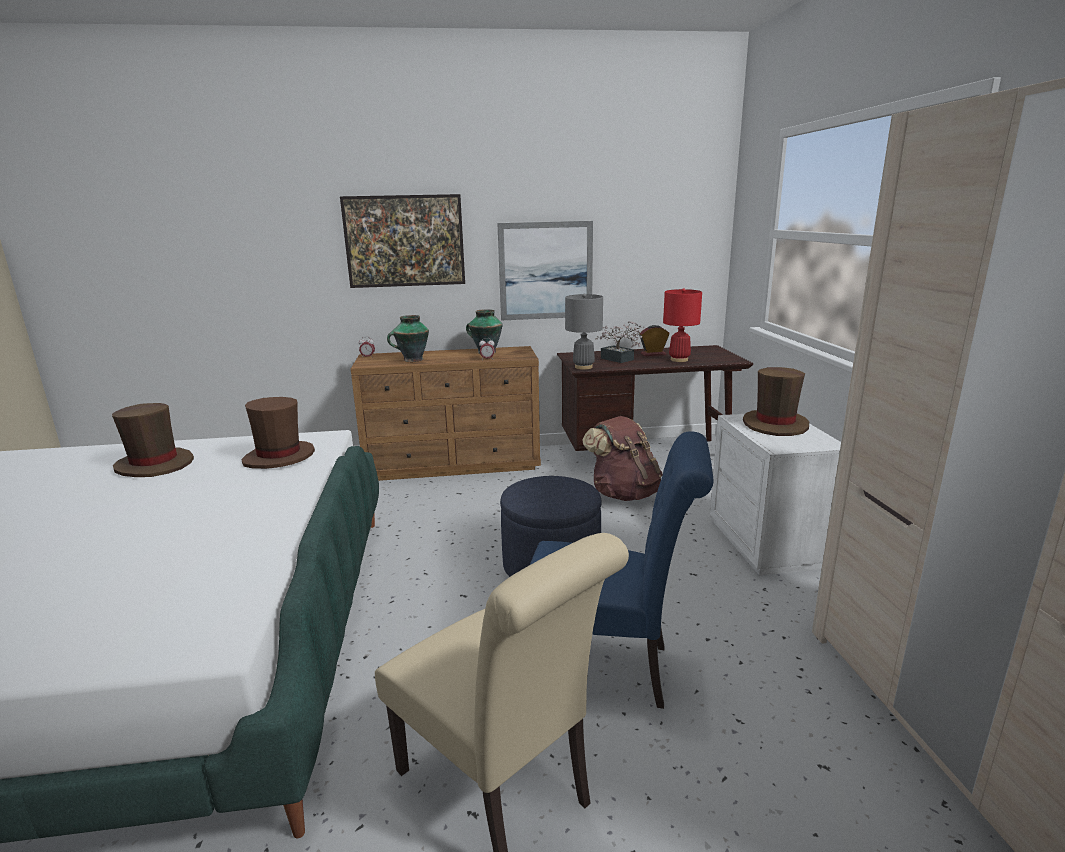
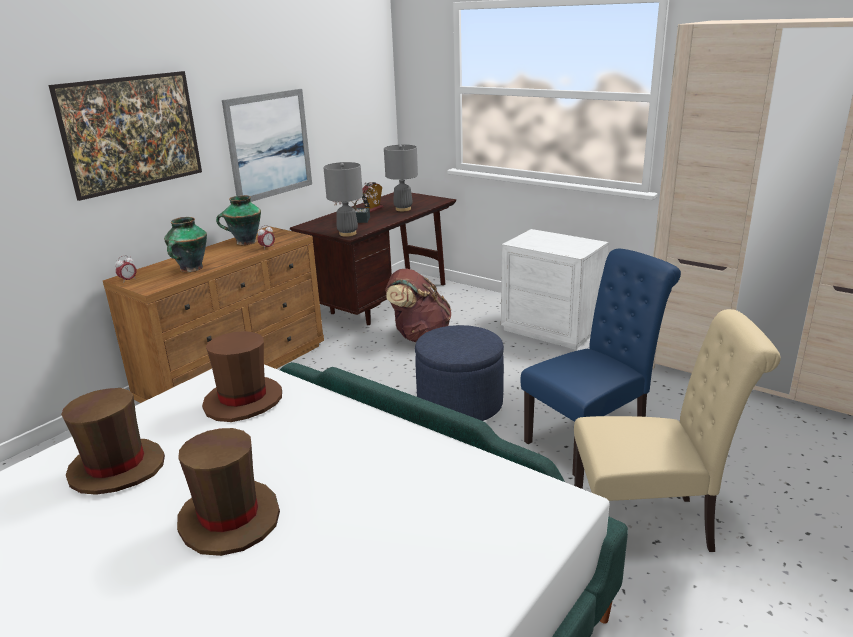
camera: 45 degrees left, 5 degrees up
red table lamp [663,288,702,362] -> grey table lamp [384,145,418,211]
brown hat [743,367,809,436] -> brown hat moved to [177,428,280,556]

